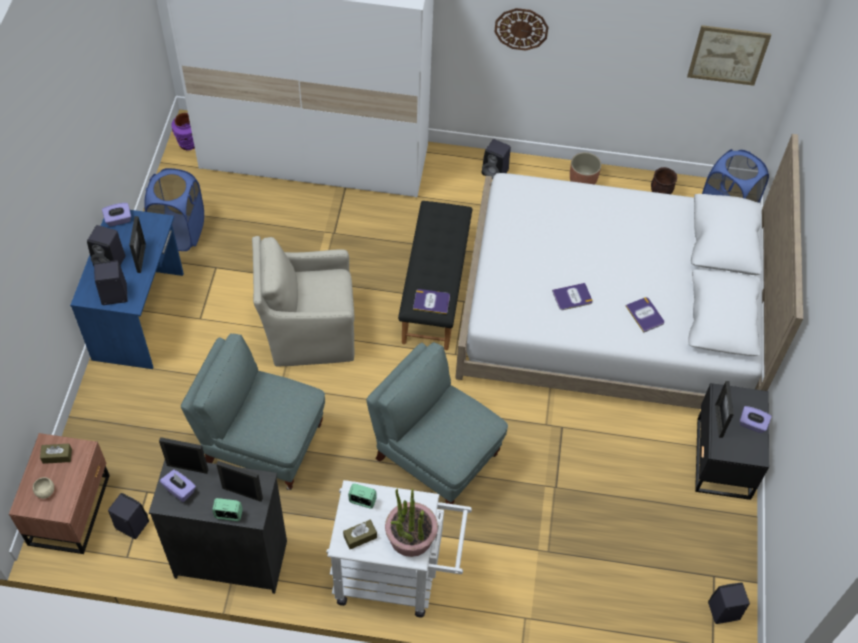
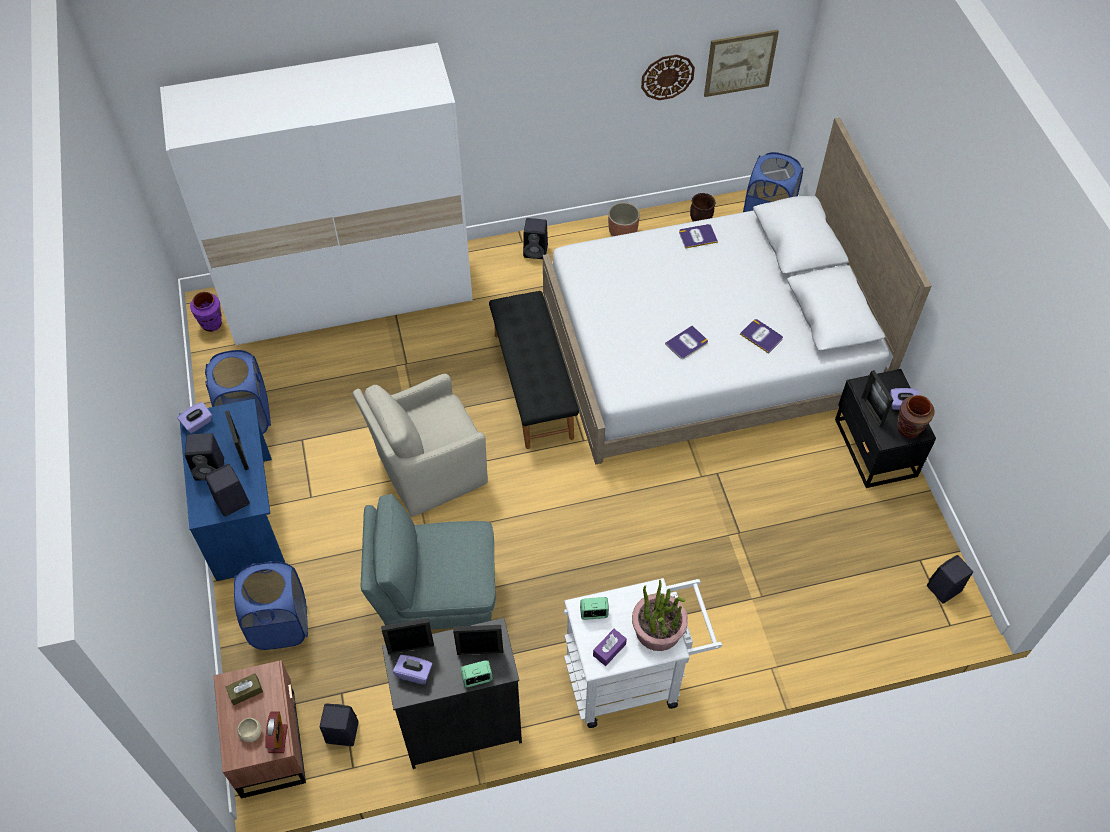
camera: 20 degrees left, 0 degrees up
brown tissue box [343,520,377,549] -> purple tissue box [593,629,627,666]
grey armchair [366,342,508,504] -> none
book [413,289,450,314] -> book moved to [679,224,718,249]
wall clock [494,8,549,51] -> wall clock moved to [641,54,695,100]
none -> blue laundry basket [234,561,308,650]
none -> alarm clock [265,711,288,753]
none -> brown vase [897,395,934,438]

